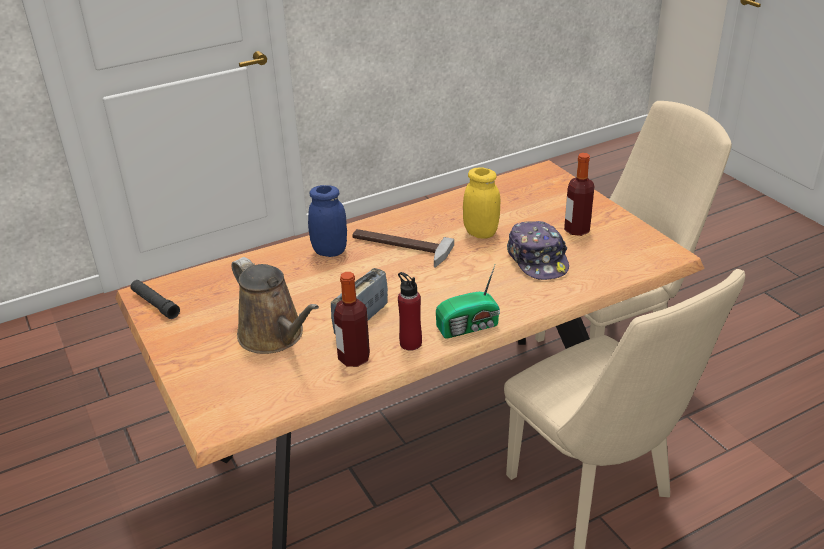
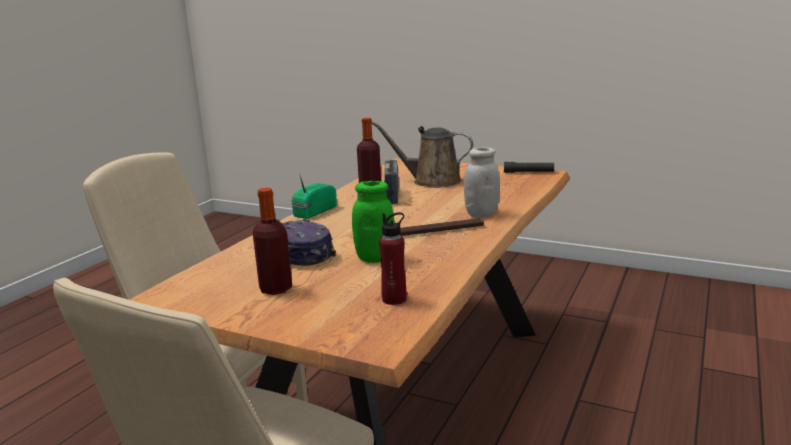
camera: 145 degrees right, 15 degrees down
blue jar [308,185,347,257] -> white jar [464,147,500,217]
red bottle [398,272,422,351] -> red bottle moved to [379,212,407,305]
yellow jar [463,167,500,239] -> green jar [352,181,395,263]

